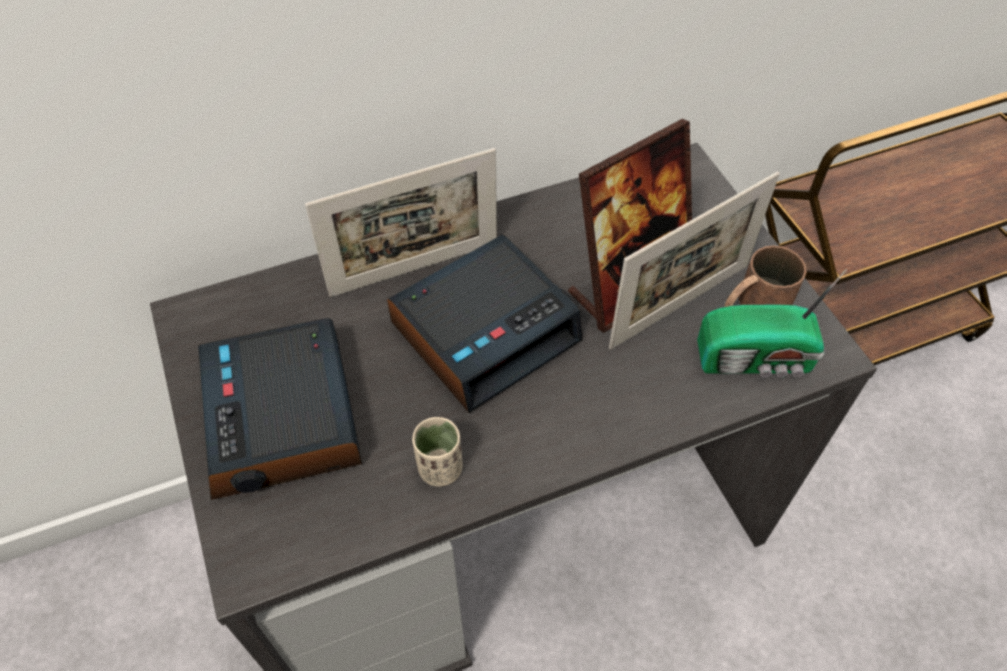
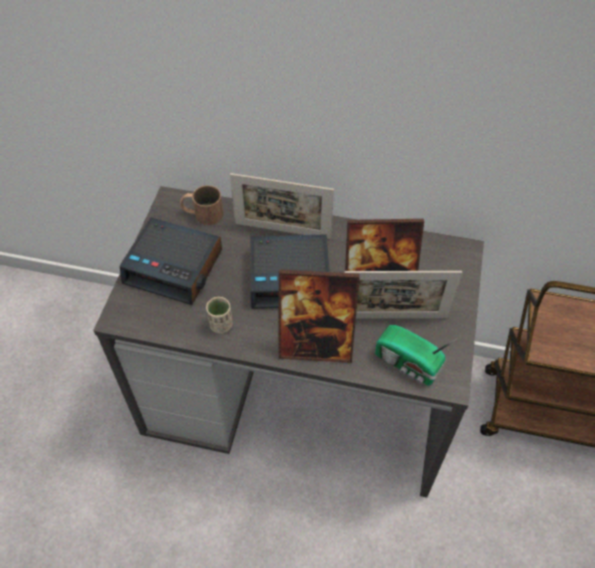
camera: 35 degrees right, 0 degrees up
alarm clock [198,318,362,500] -> alarm clock turned 90 degrees counterclockwise [120,217,222,305]
brown mug [725,245,806,307] -> brown mug moved to [180,185,223,225]
none -> picture frame [278,269,360,363]

